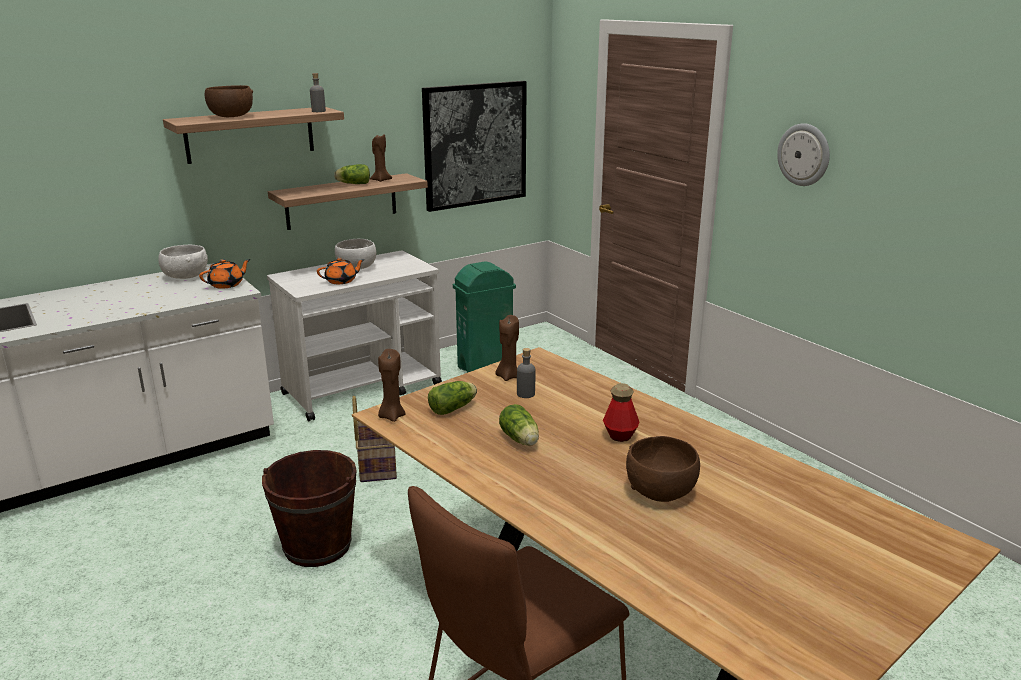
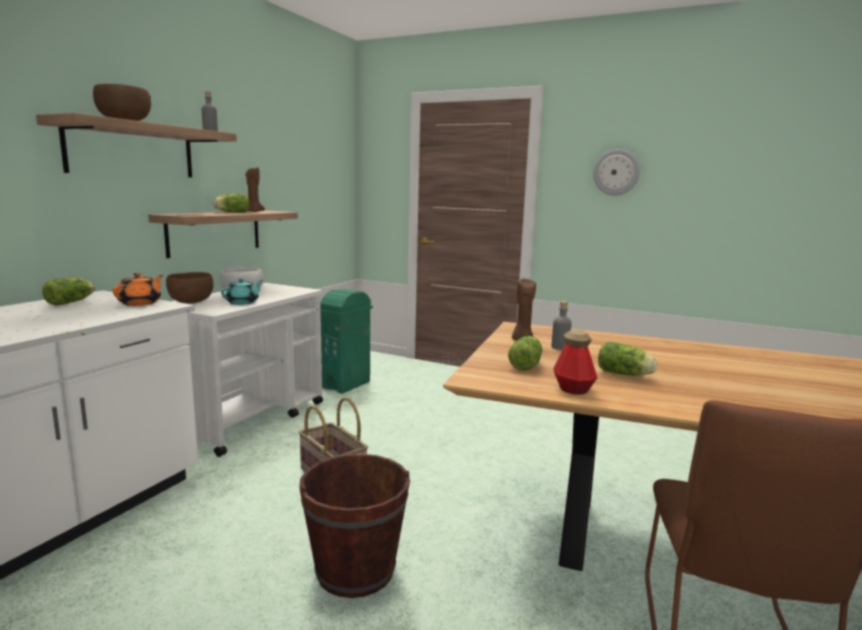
camera: 30 degrees left, 10 degrees down
white bowl [158,245,208,279] -> lettuce [42,277,95,306]
orange teapot [317,258,365,284] -> turquoise teapot [221,278,263,305]
brown candle [378,349,405,422] -> none
picture [422,81,527,212] -> none
bottle [603,383,640,442] -> bottle moved to [553,330,597,395]
brown bowl [626,436,700,502] -> brown bowl moved to [166,272,213,304]

